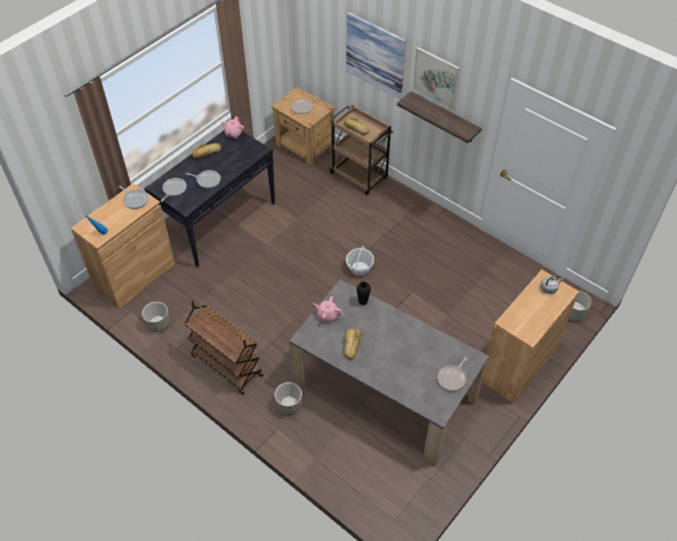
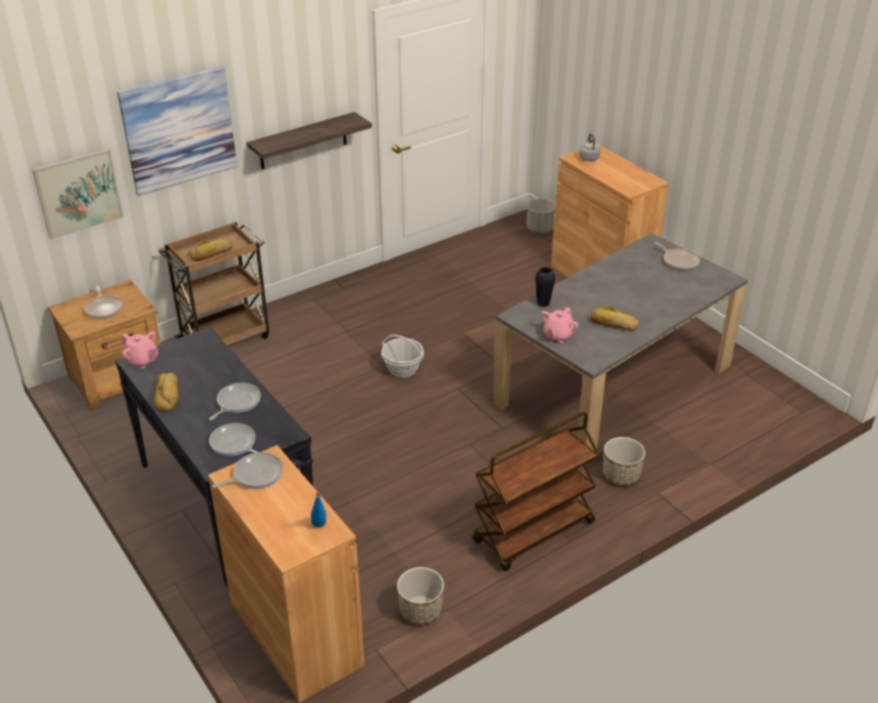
camera: 75 degrees left, 15 degrees down
picture [413,47,460,109] -> picture moved to [32,149,124,239]

